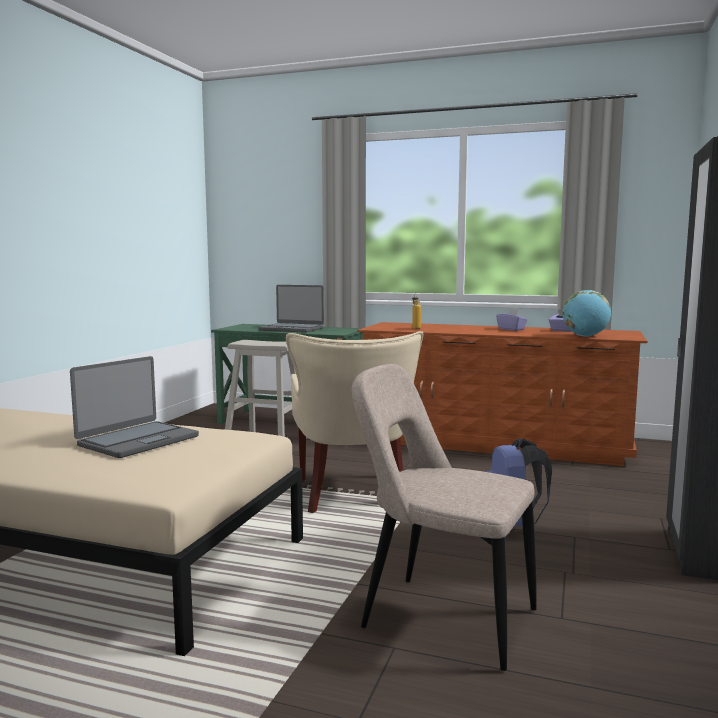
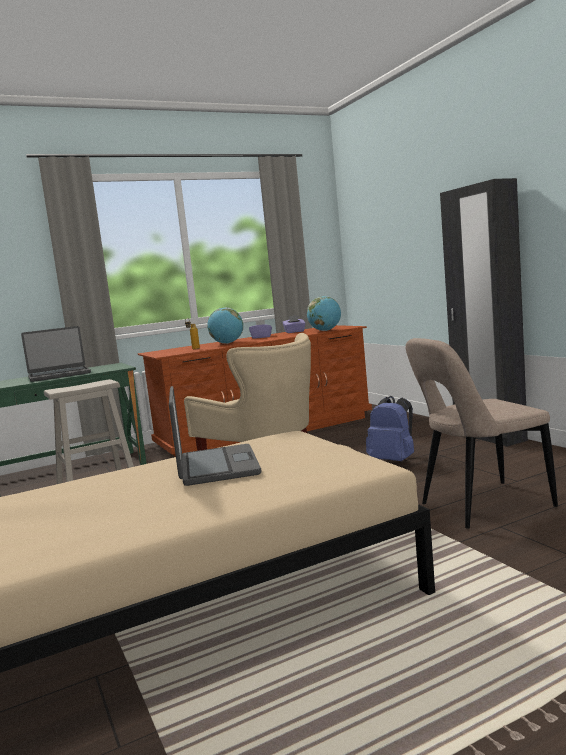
camera: 45 degrees left, 0 degrees up
none -> globe [207,307,243,344]

